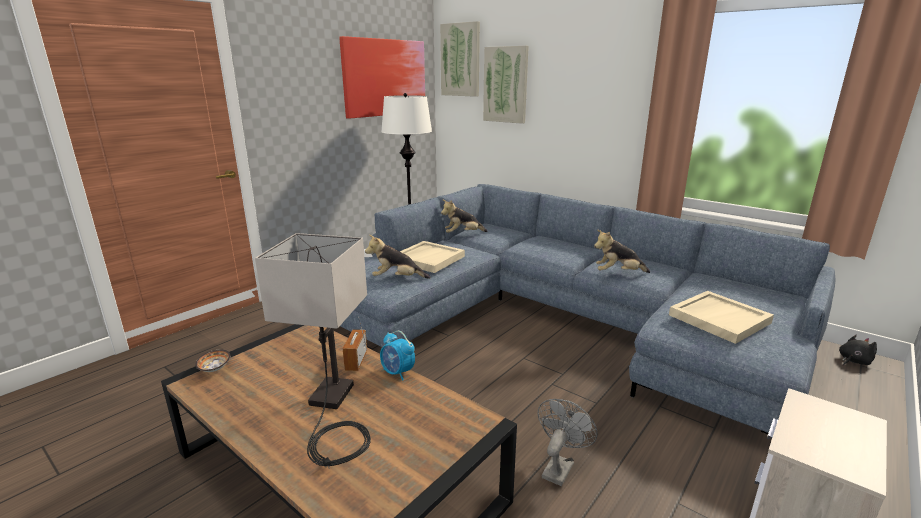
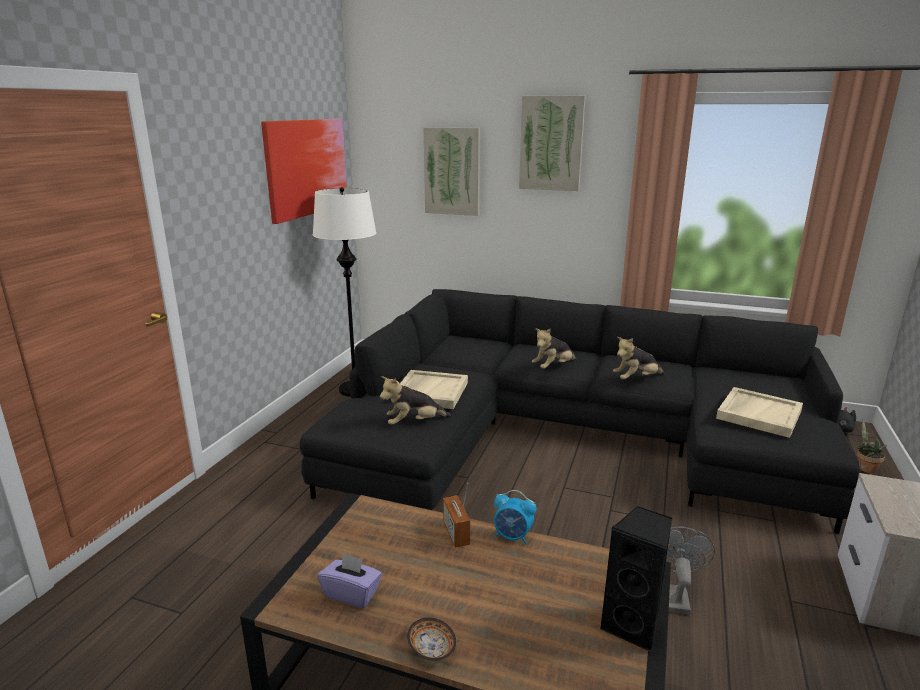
camera: 20 degrees left, 0 degrees up
bowl [195,349,231,372] -> bowl moved to [407,618,456,660]
table lamp [255,233,371,469] -> none
blue sofa [340,184,835,434] -> black sofa [300,289,861,534]
picture [440,21,480,97] -> picture moved to [519,96,586,191]
plush toy [441,199,488,233] -> plush toy moved to [532,328,576,369]
none -> purple tissue box [318,553,382,608]
none -> black speaker [600,506,672,652]
none -> potted plant [855,420,888,473]

